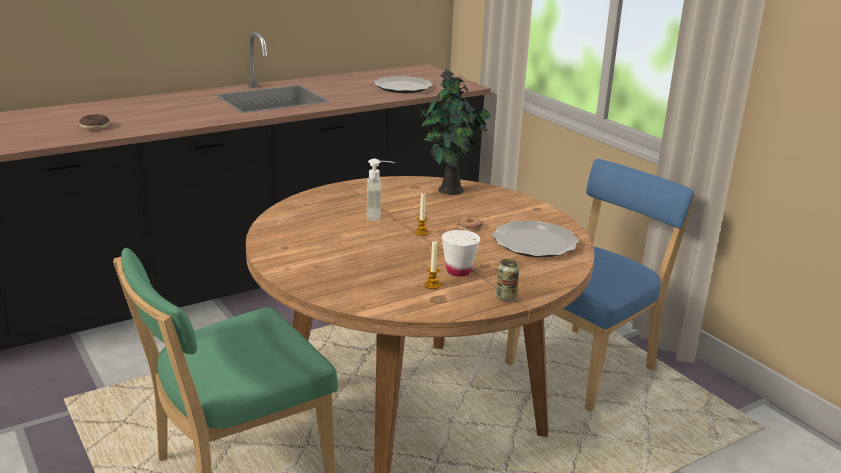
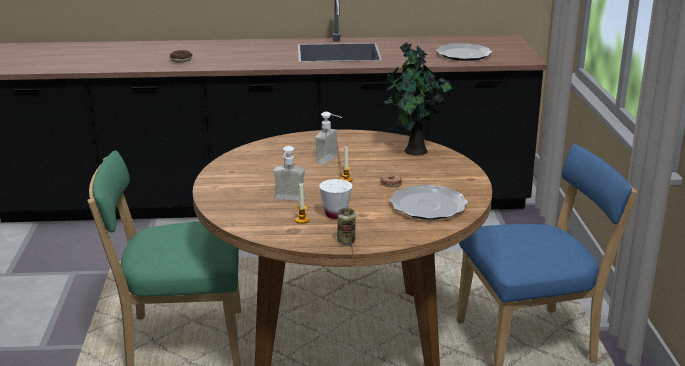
camera: 30 degrees right, 0 degrees up
none -> soap dispenser [273,146,306,201]

